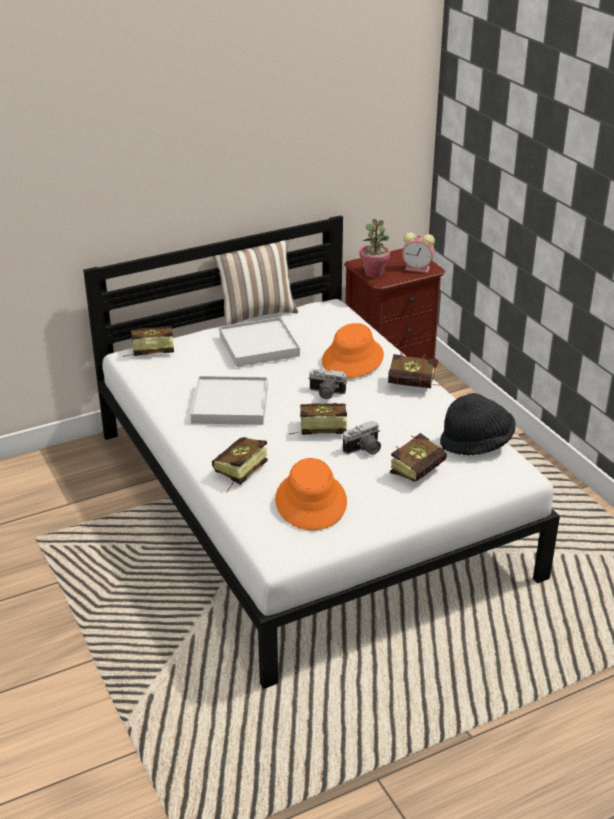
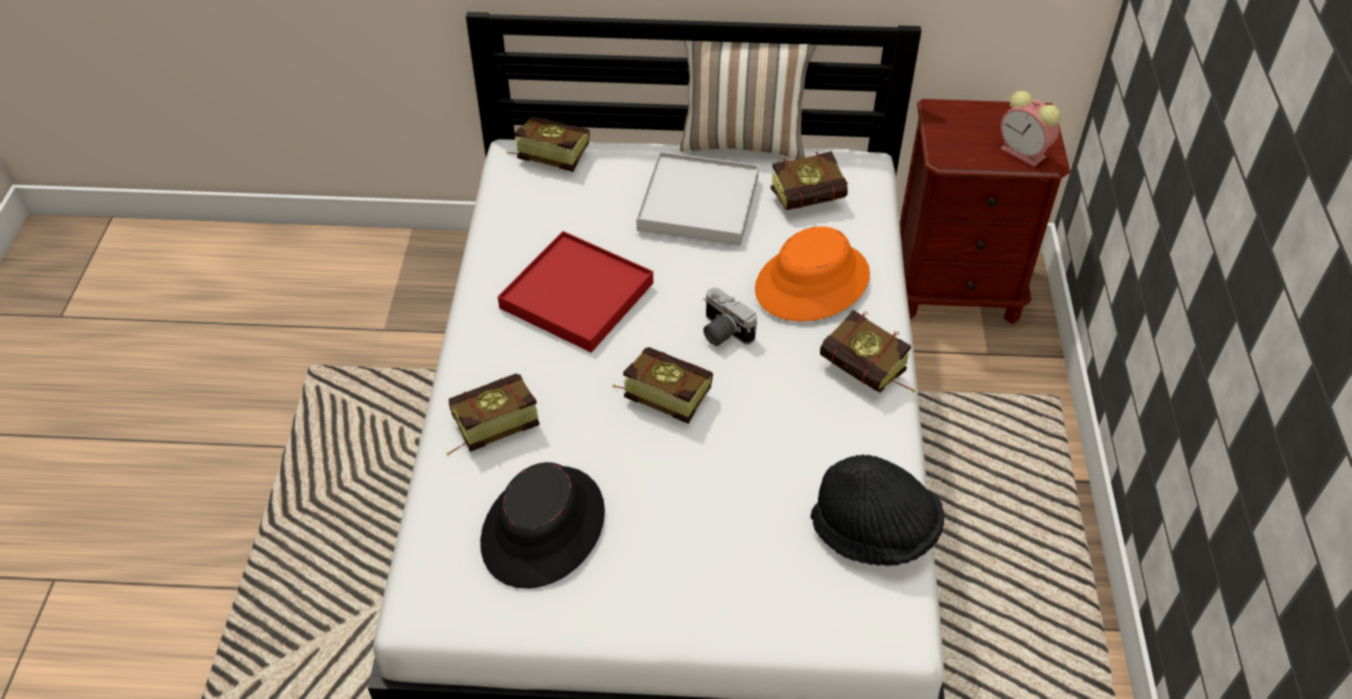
camera: 30 degrees right, 15 degrees up
white tray [190,376,268,425] -> red tray [498,231,653,353]
orange hat [275,458,347,530] -> black hat [480,462,605,589]
camera [343,421,381,455] -> none
potted plant [359,219,390,277] -> none
book [390,433,447,482] -> book moved to [771,150,848,210]

